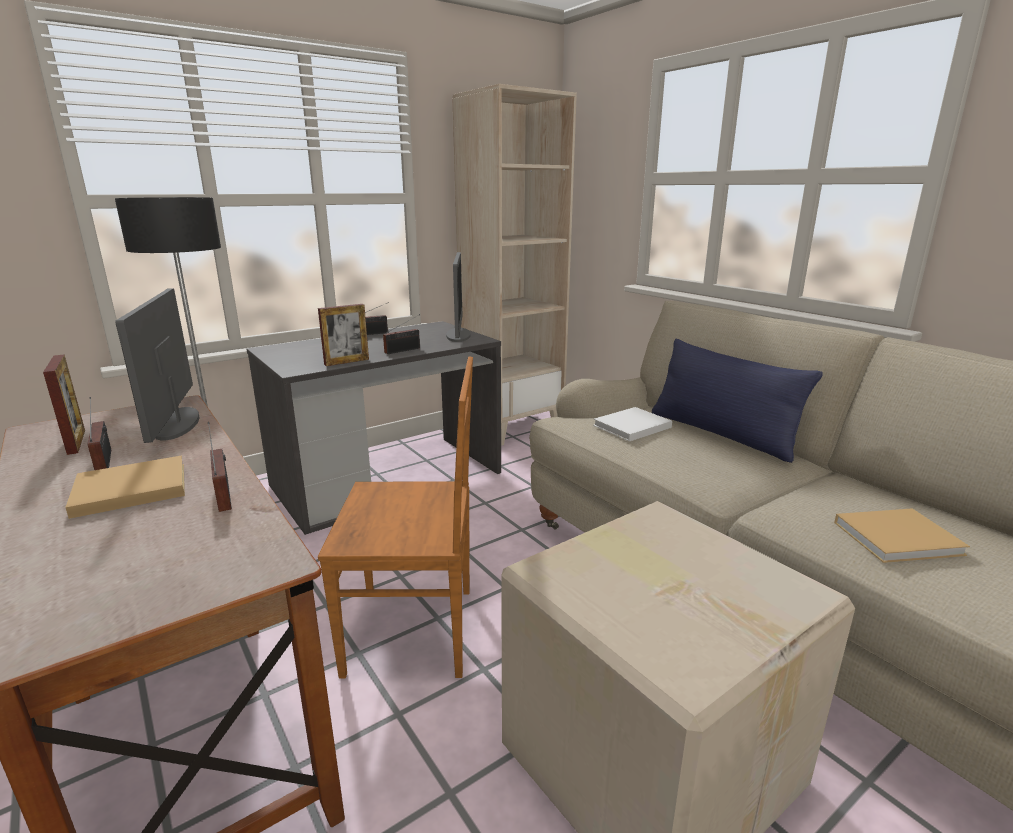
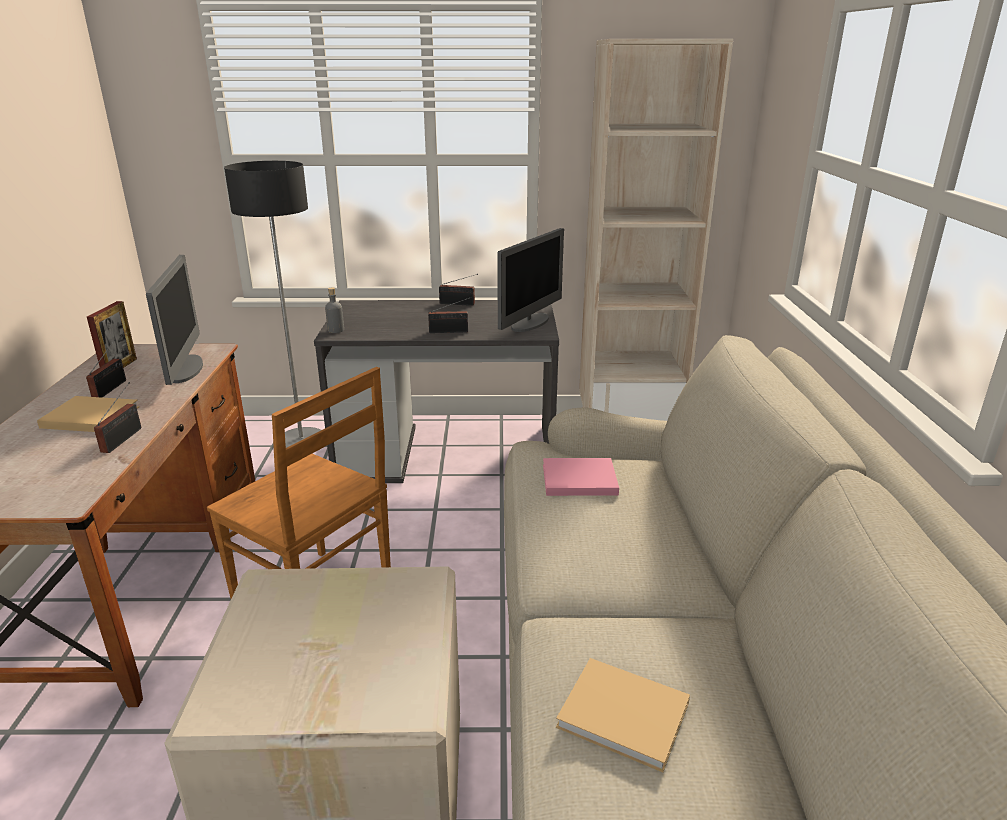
camera: 35 degrees right, 5 degrees up
monitor [115,288,199,443] -> monitor turned 150 degrees clockwise [146,255,203,385]
picture frame [318,304,369,366] -> none
white book [593,407,672,441] -> pink book [543,458,619,496]
blue pillow [652,339,823,463] -> none
none -> grey bottle [325,288,344,333]

